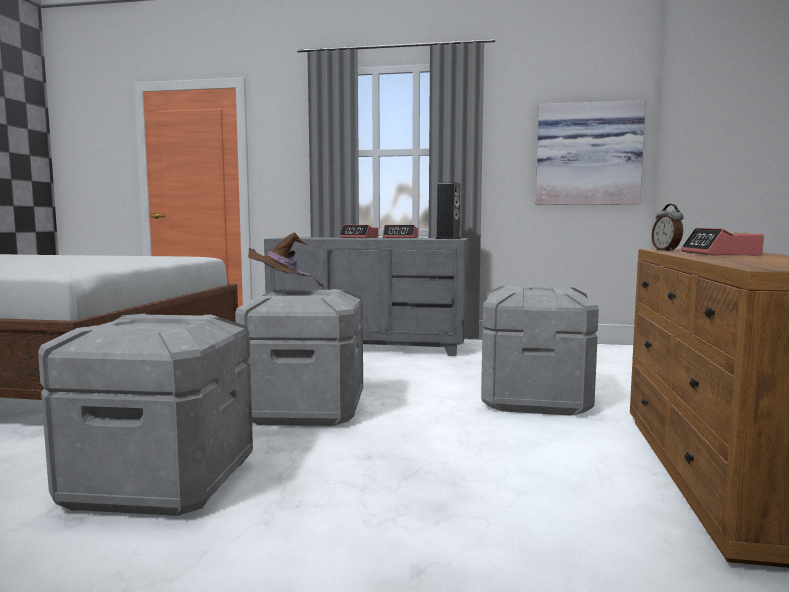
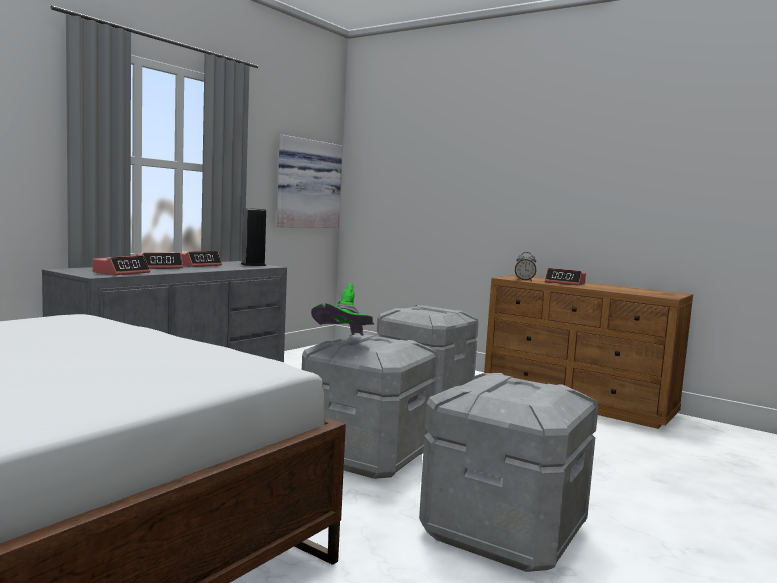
camera: 65 degrees left, 0 degrees up
brown hat [248,233,325,289] -> green hat [311,283,374,336]
none -> alarm clock [93,256,150,275]

